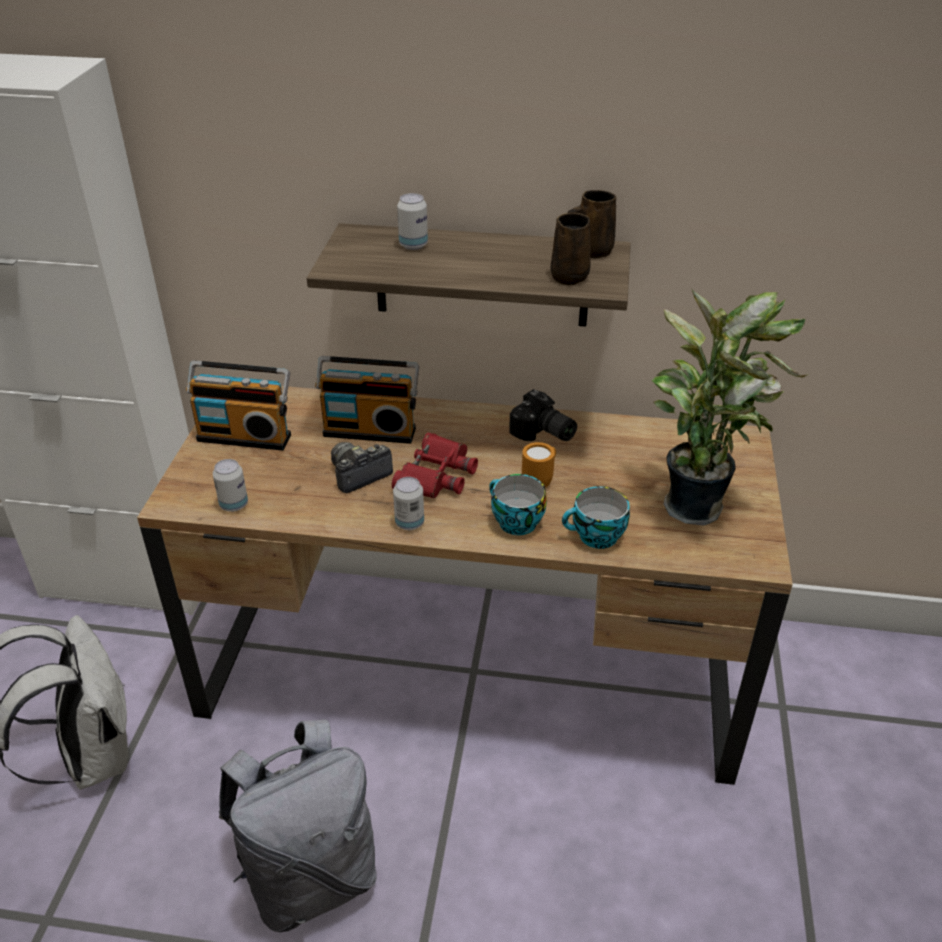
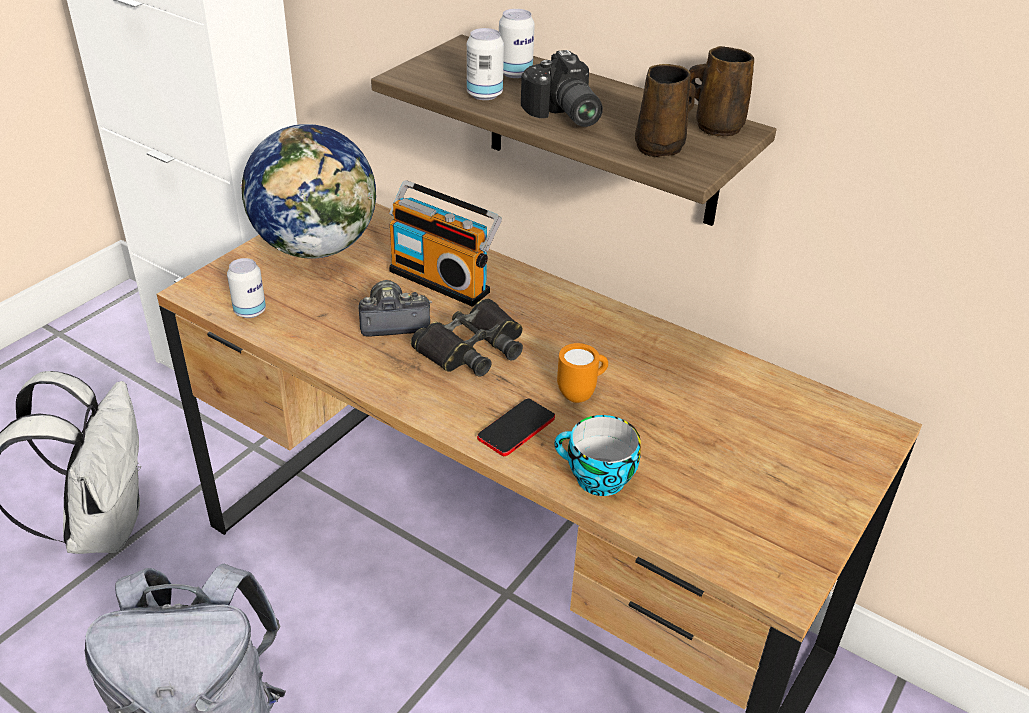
camera: 25 degrees right, 0 degrees up
radio [186,360,291,451] -> globe [240,124,376,259]
red binoculars [392,433,478,498] -> black binoculars [411,298,523,377]
can [393,477,424,530] -> can moved to [467,28,504,100]
cup [489,474,547,535] -> phone [477,399,555,456]
camera [509,389,577,441] -> camera moved to [521,50,603,127]
potted plant [651,288,809,526] -> none

